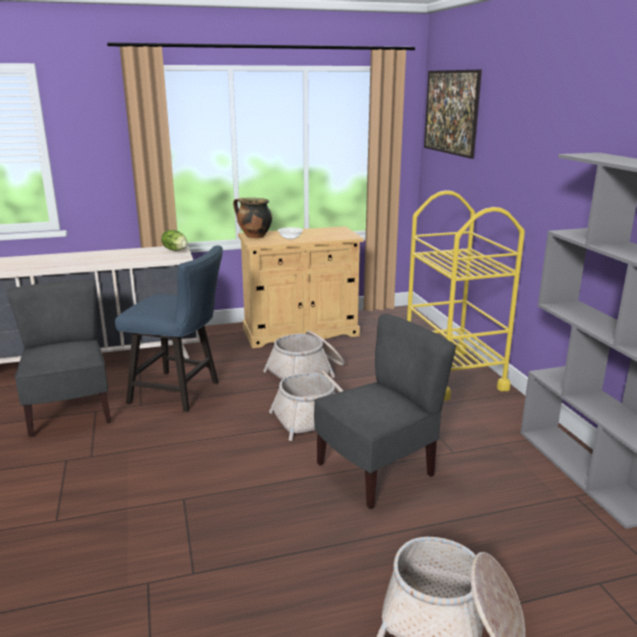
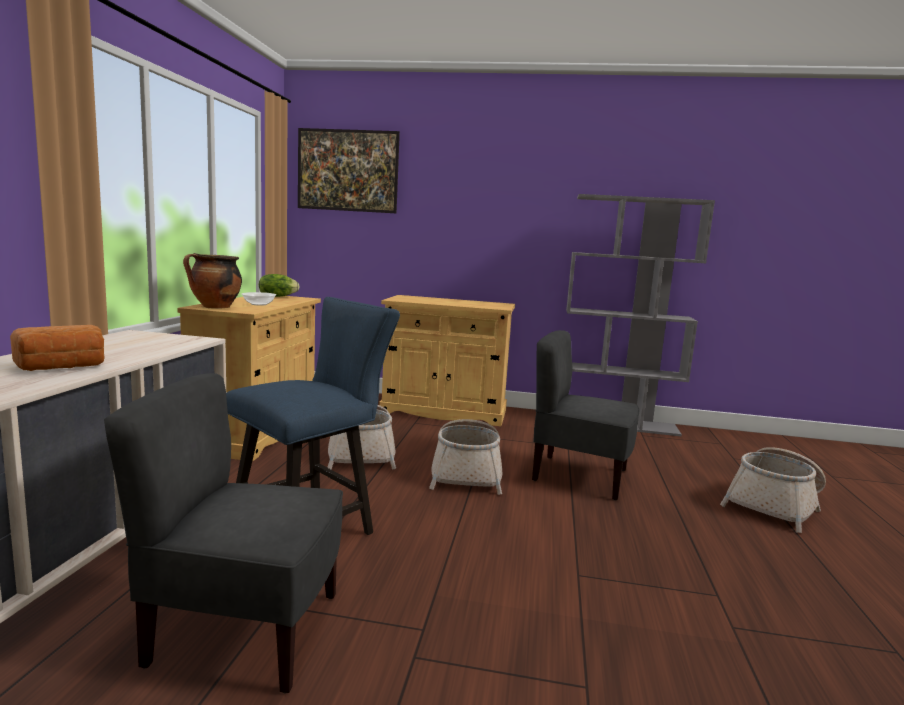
camera: 65 degrees left, 10 degrees down
lettuce [161,230,188,251] -> lettuce moved to [259,274,300,297]
grey chair [314,314,456,509] -> grey chair turned 60 degrees counterclockwise [532,330,640,500]
yellow cart [407,190,525,401] -> beige cabinet [379,295,515,426]
none -> bread [10,325,105,371]

